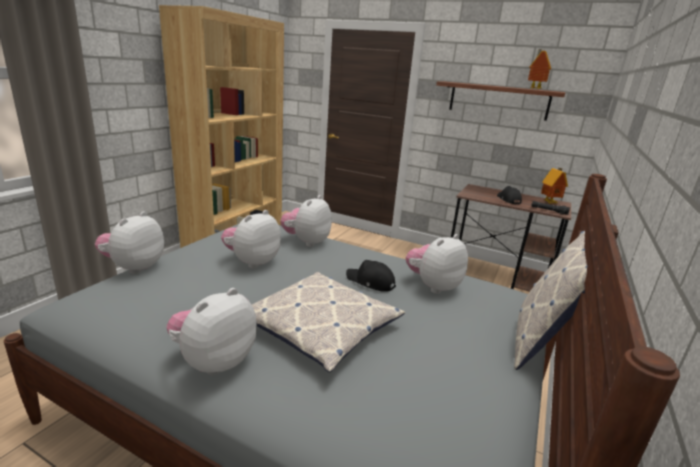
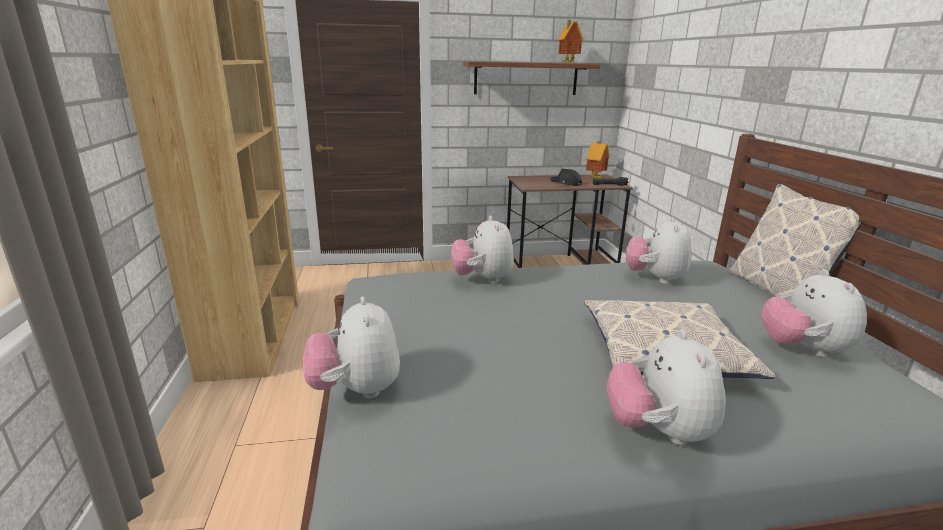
camera: 35 degrees left, 0 degrees up
plush toy [221,210,281,269] -> plush toy moved to [762,269,867,358]
black cap [346,260,396,292] -> none

